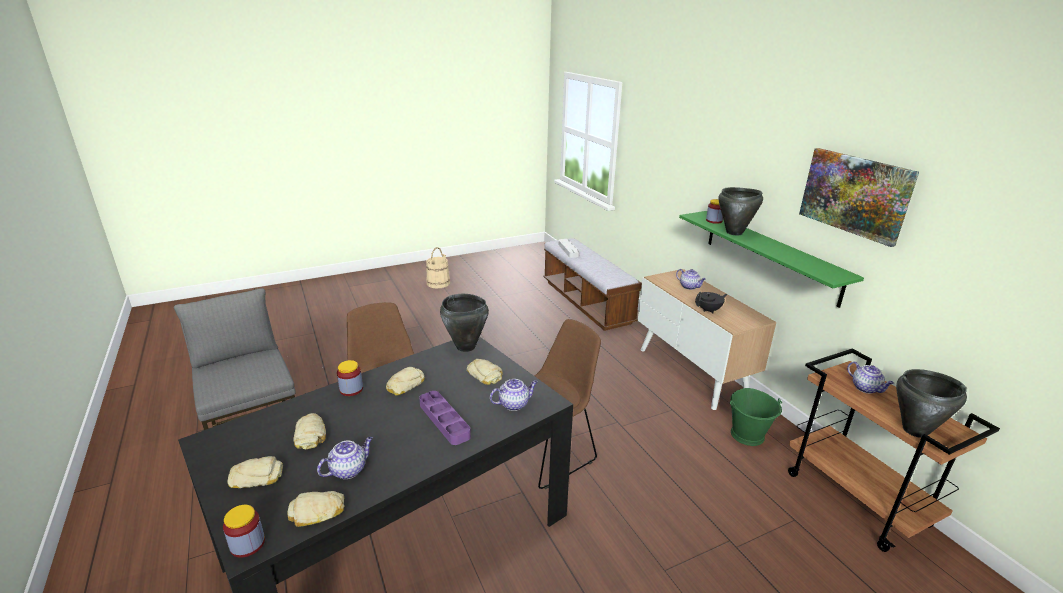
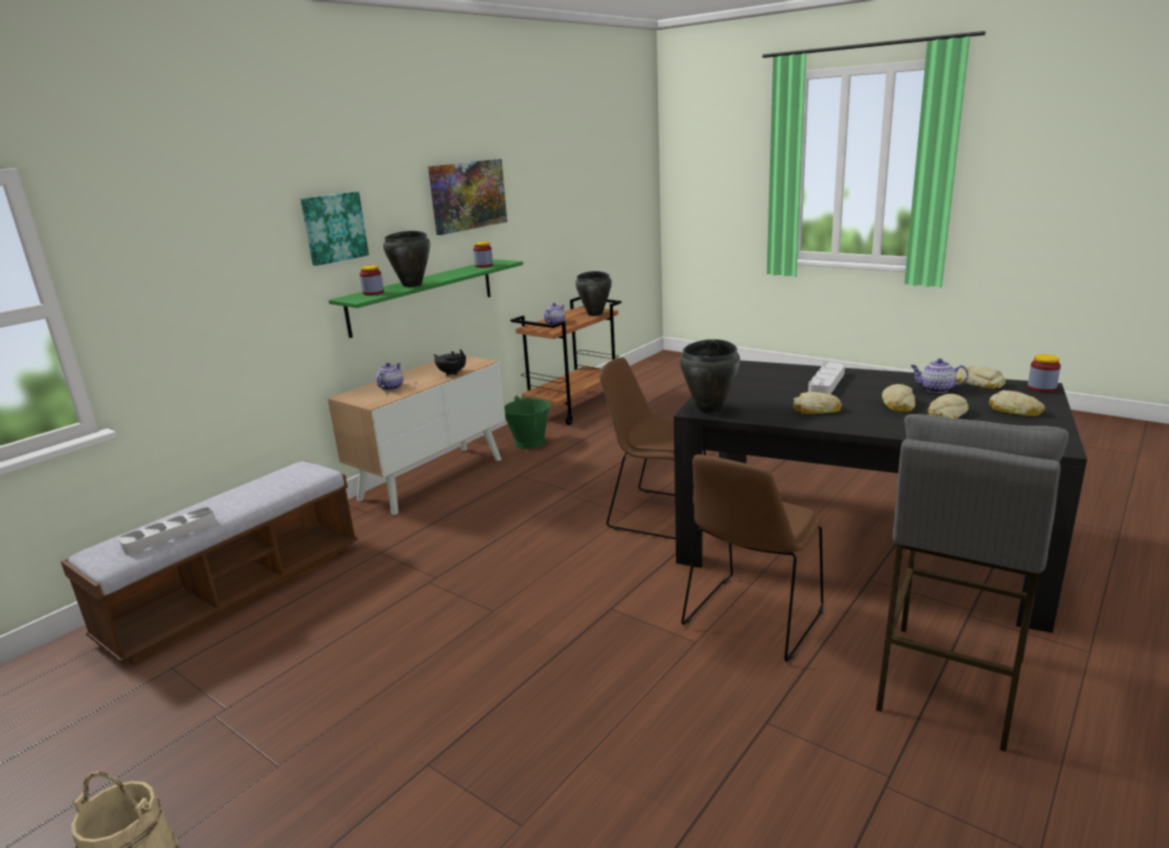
camera: 115 degrees left, 5 degrees down
jar [337,360,363,396] -> jar moved to [473,242,493,268]
purple tray [419,391,471,445] -> grey tray [808,362,845,394]
bread [467,359,503,385] -> bread moved to [882,384,915,412]
teapot [490,379,538,411] -> none
none -> picture [301,192,369,266]

